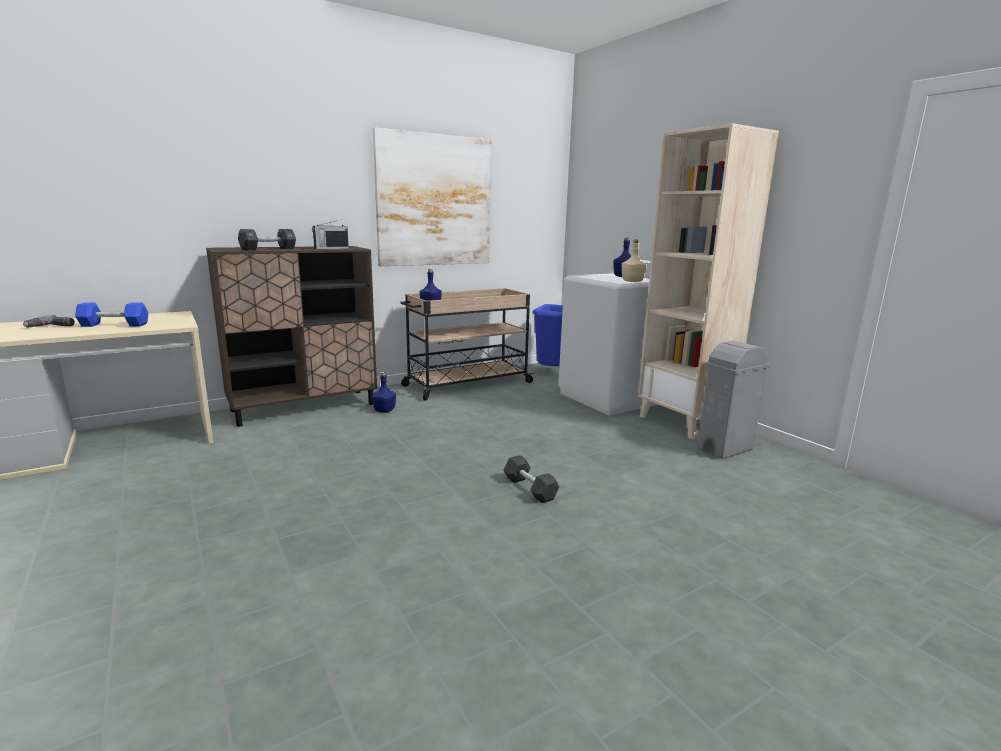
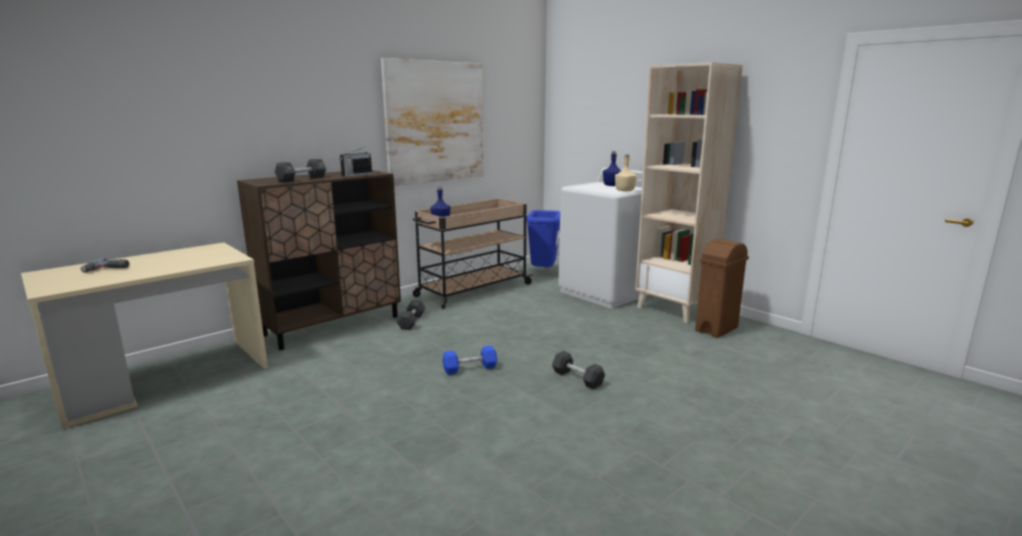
camera: 10 degrees left, 0 degrees up
blue dumbbell [75,302,148,327] -> blue dumbbell moved to [443,346,497,375]
blue bottle [372,372,396,413] -> black dumbbell [396,300,426,330]
grey trash can [698,341,770,459] -> brown trash can [695,239,749,338]

